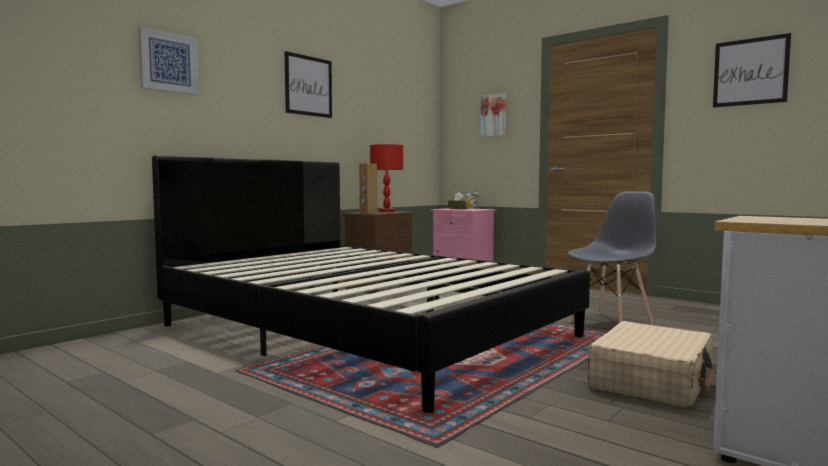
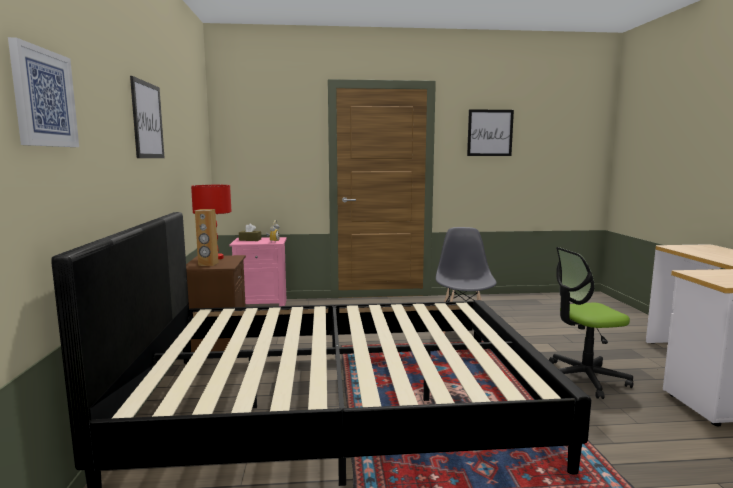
camera: 45 degrees left, 5 degrees up
picture [480,93,506,137] -> none
beige suitcase [588,321,714,408] -> office chair [549,247,634,399]

